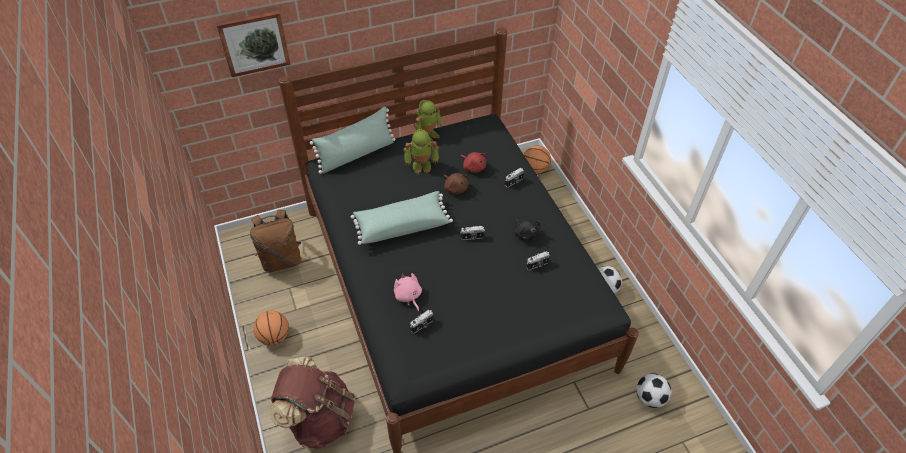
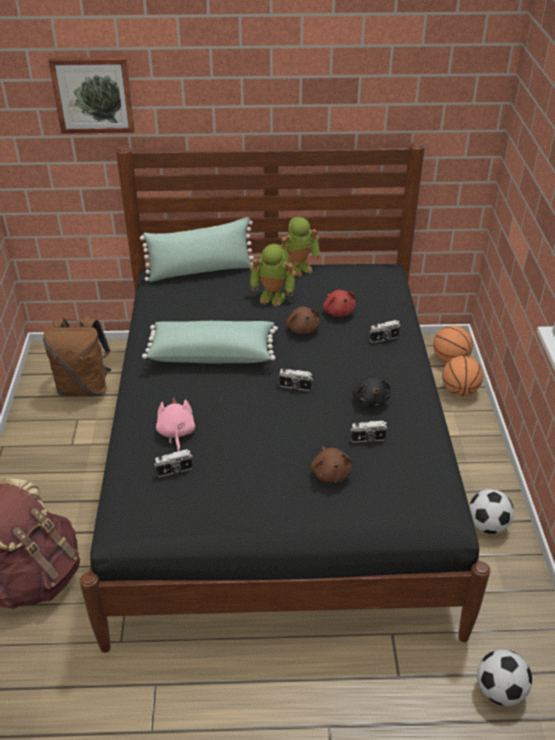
camera: 20 degrees right, 10 degrees down
basketball [254,311,289,345] -> basketball moved to [442,356,483,396]
none -> brown plush toy [311,446,352,483]

